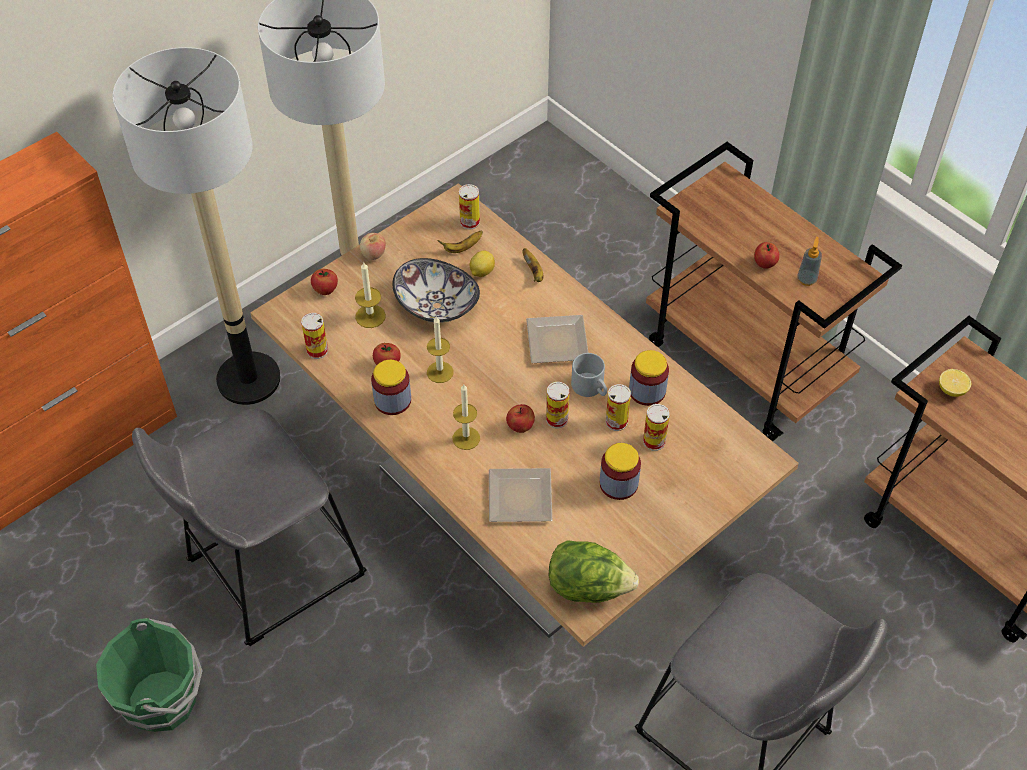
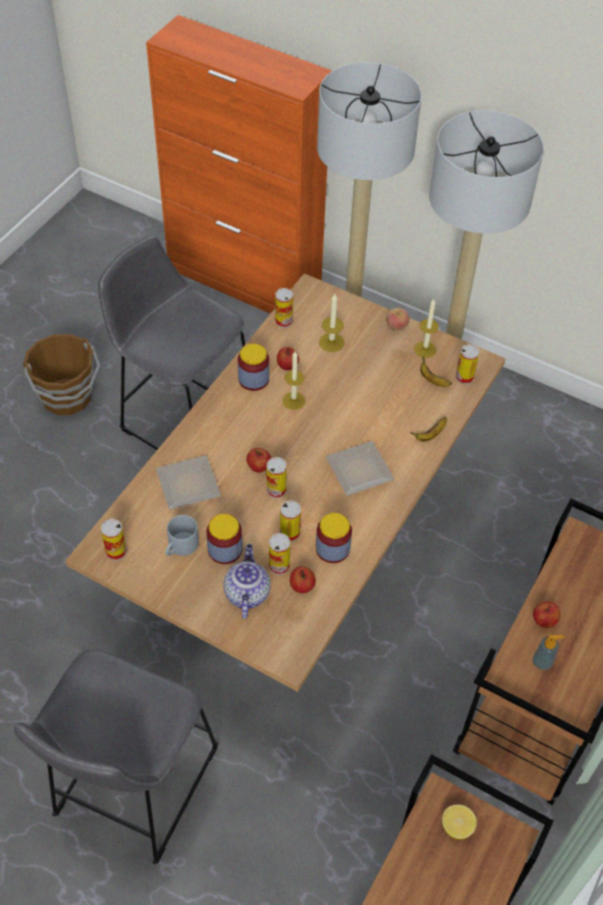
camera: 70 degrees right, 0 degrees up
green bucket [96,618,203,732] -> brown bucket [23,334,101,415]
apple [311,269,338,295] -> apple moved to [290,566,316,593]
bowl [392,258,480,323] -> none
candle [452,384,480,450] -> candle moved to [414,299,439,358]
lemon [470,251,495,277] -> none
lettuce [549,540,639,603] -> can [101,519,127,561]
grey mug [571,353,607,397] -> grey mug moved to [166,515,199,556]
none -> teapot [223,544,271,619]

